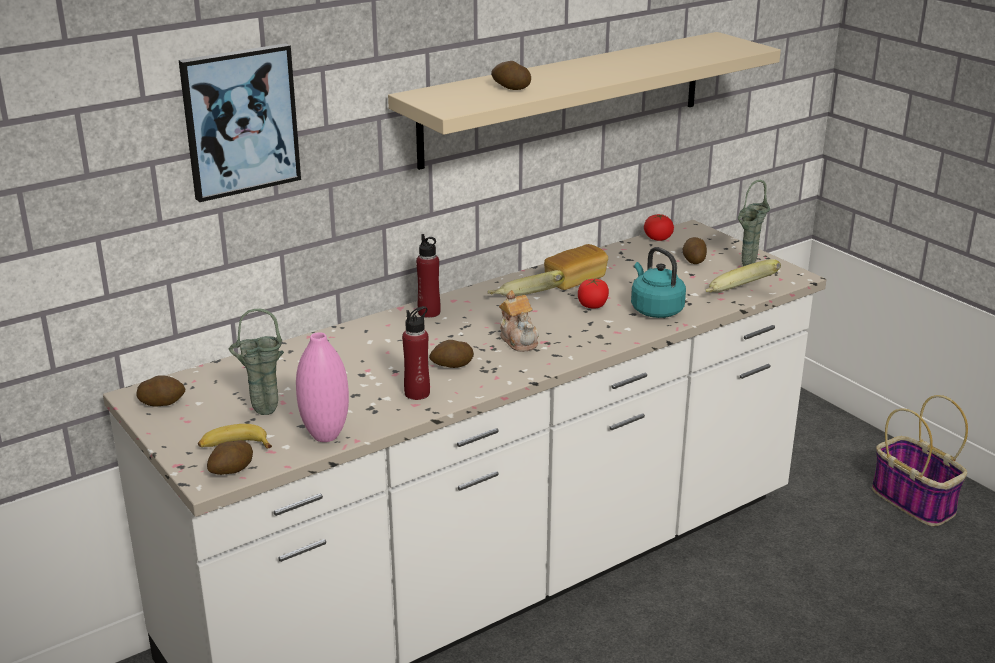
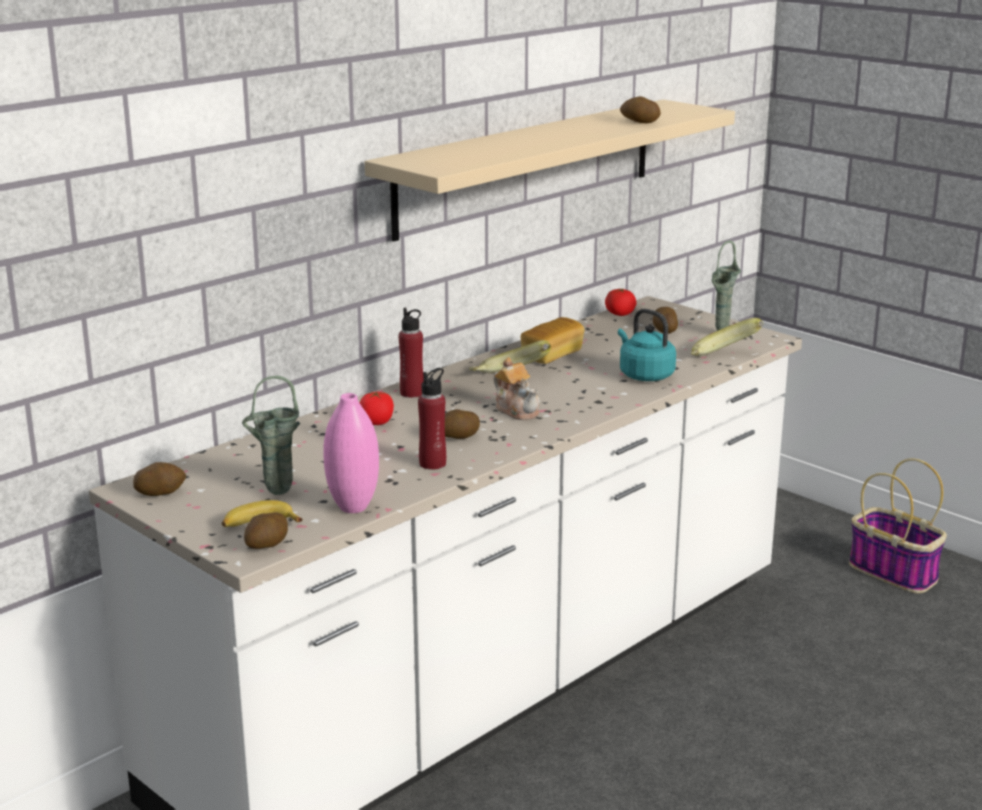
camera: 10 degrees left, 5 degrees down
picture [179,43,301,202] -> none
potato [491,61,531,90] -> potato moved to [620,96,661,123]
tomato [578,279,609,309] -> tomato moved to [360,392,394,425]

